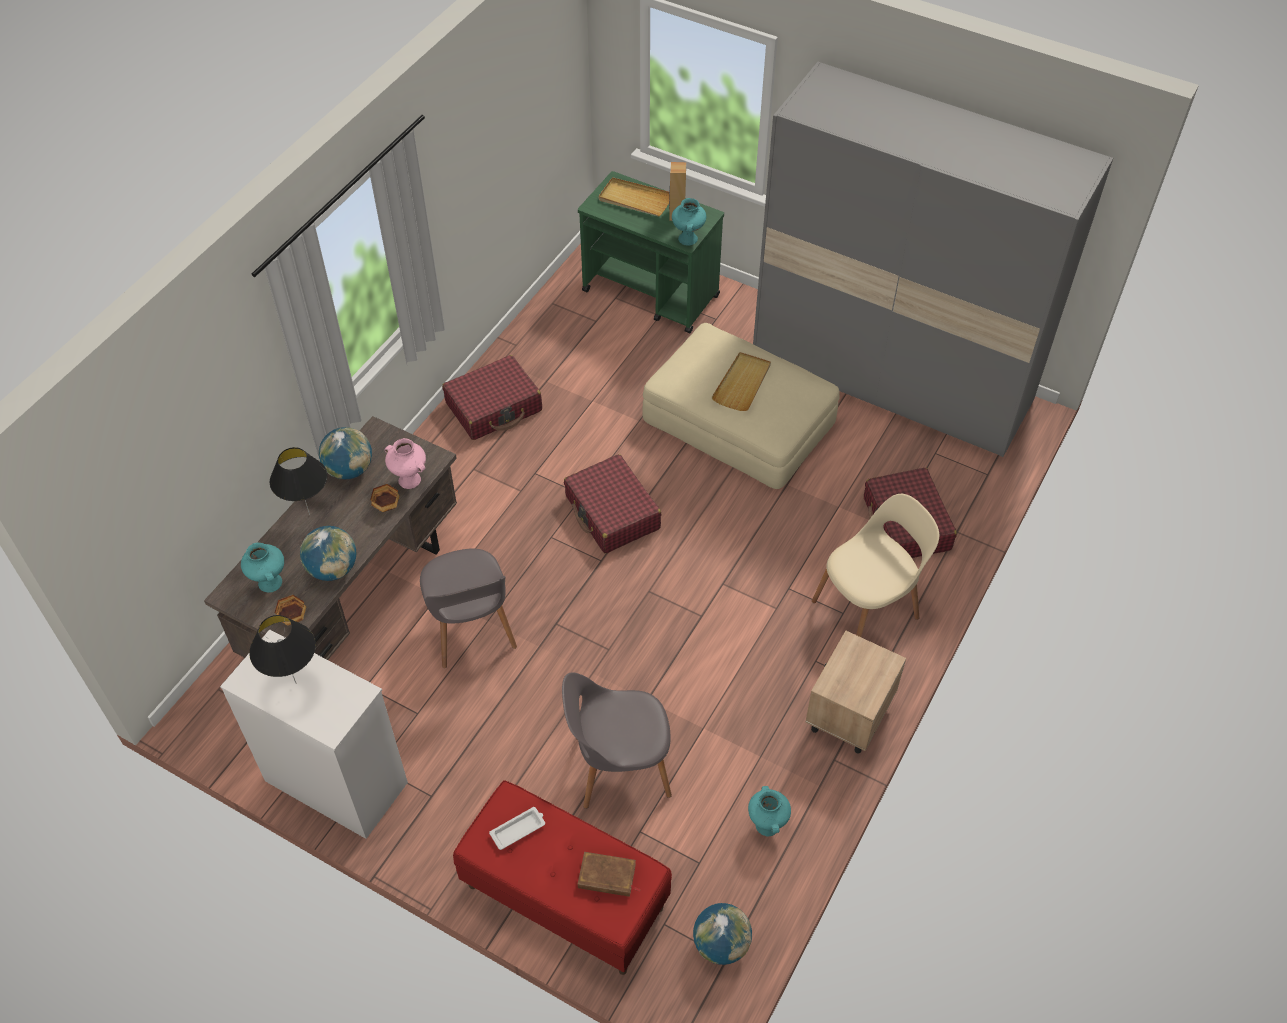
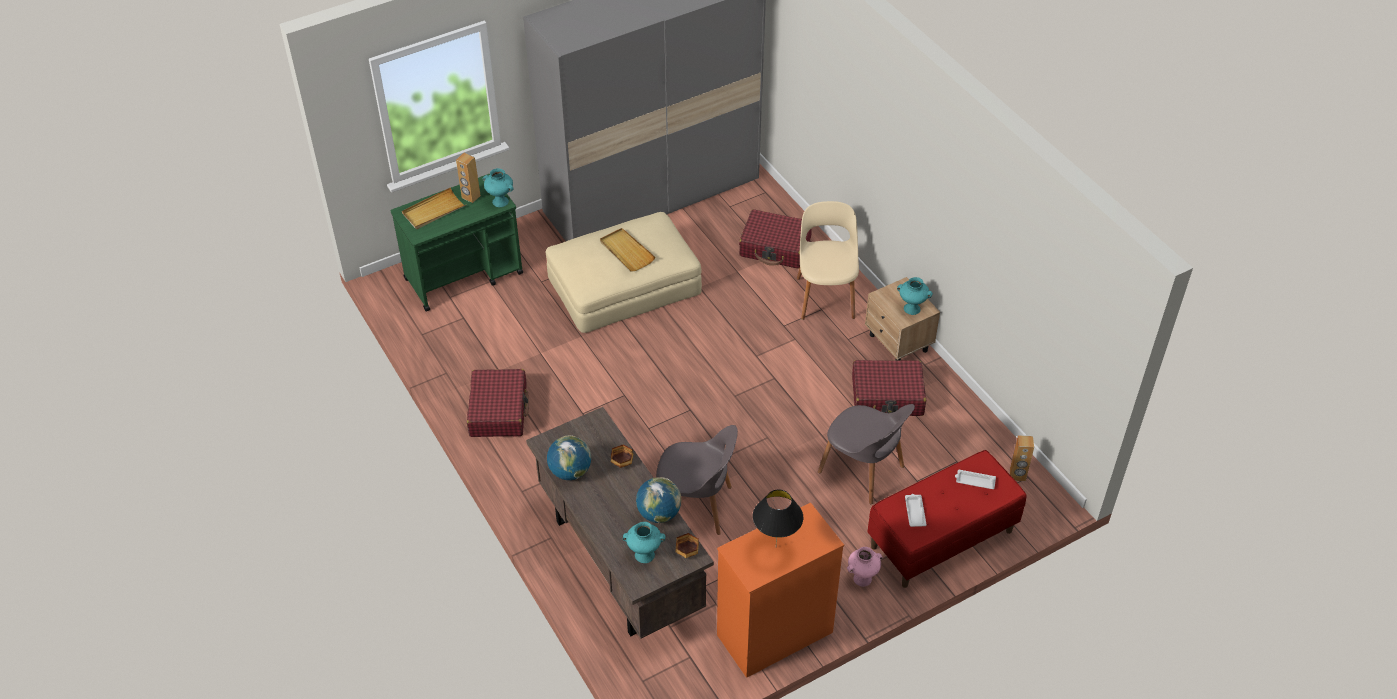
camera: 60 degrees left, 5 degrees down
white dresser [220,629,408,839] -> orange dresser [717,503,844,678]
black table lamp [270,447,327,515] -> none
pink vase [384,438,426,489] -> pink vase moved to [847,547,883,587]
grey chair [562,672,672,809] -> grey chair turned 75 degrees counterclockwise [818,404,915,504]
red suitcase [564,454,661,554] -> red suitcase moved to [852,360,926,416]
brown book [577,852,641,897] -> white tray [955,470,996,489]
globe [693,903,752,965] -> brown speaker [1010,435,1034,481]
turquoise vase [748,786,791,836] -> turquoise vase moved to [897,277,933,315]

